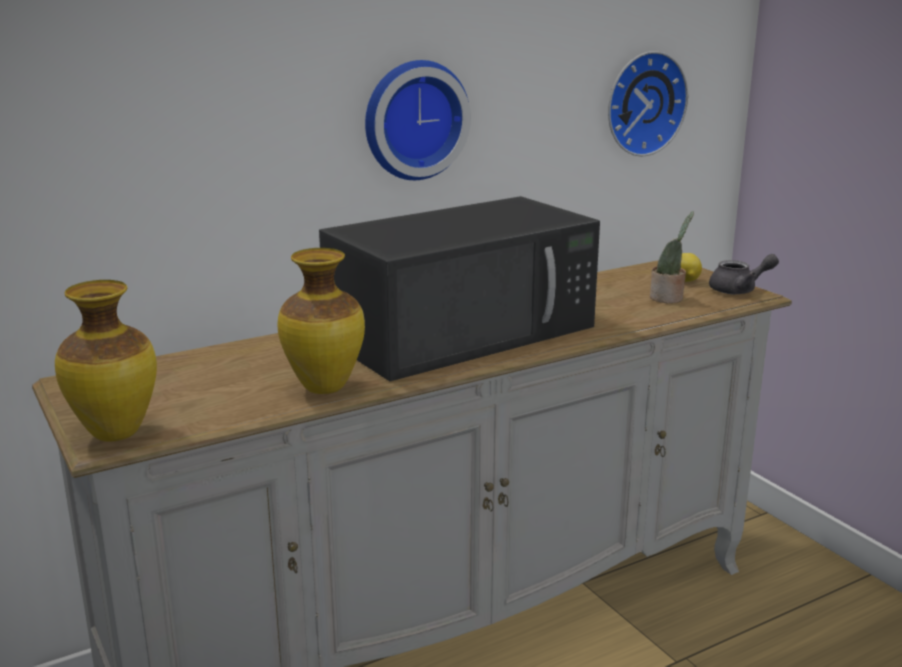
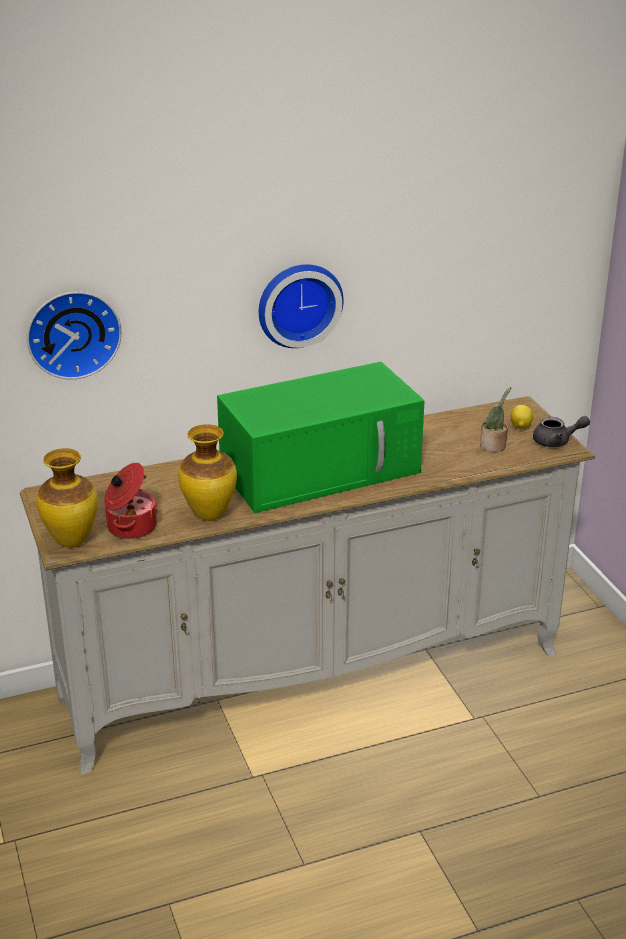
camera: 10 degrees right, 10 degrees up
black microwave [319,196,600,381] -> green microwave [217,362,424,513]
wall clock [608,51,688,156] -> wall clock moved to [27,291,122,379]
none -> cooking pot [104,463,158,539]

